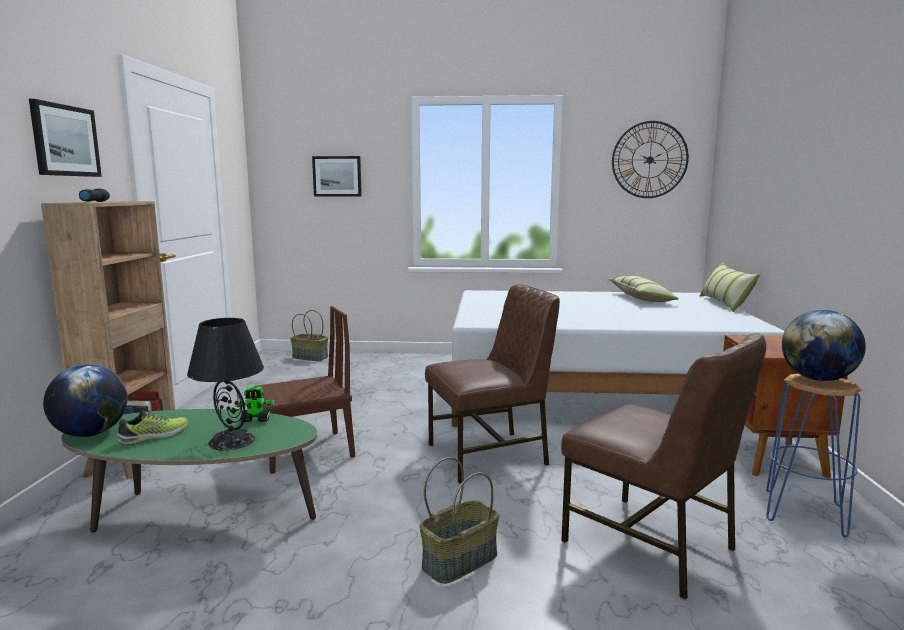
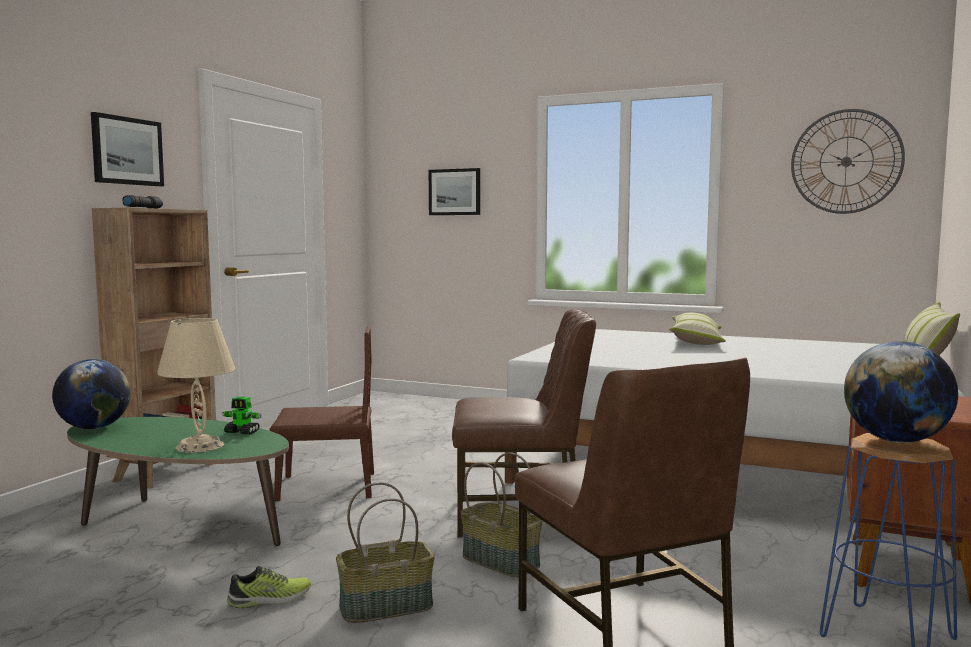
camera: 20 degrees right, 5 degrees down
shoe [117,411,188,445] -> shoe moved to [227,566,311,608]
black table lamp [187,318,264,451] -> beige table lamp [157,318,235,453]
basket [290,310,328,361] -> basket moved to [461,452,542,577]
pillow [608,276,679,302] -> pillow moved to [669,313,725,345]

